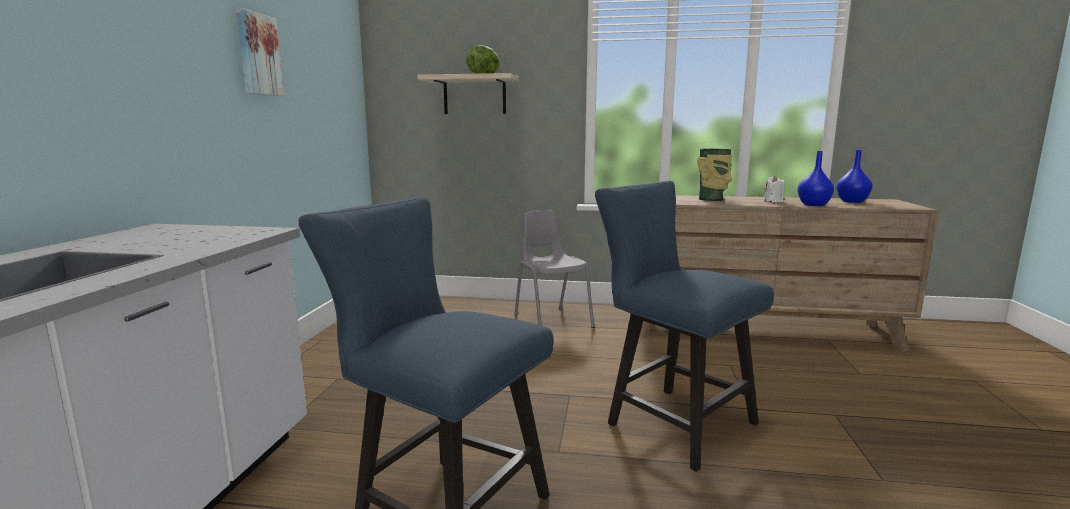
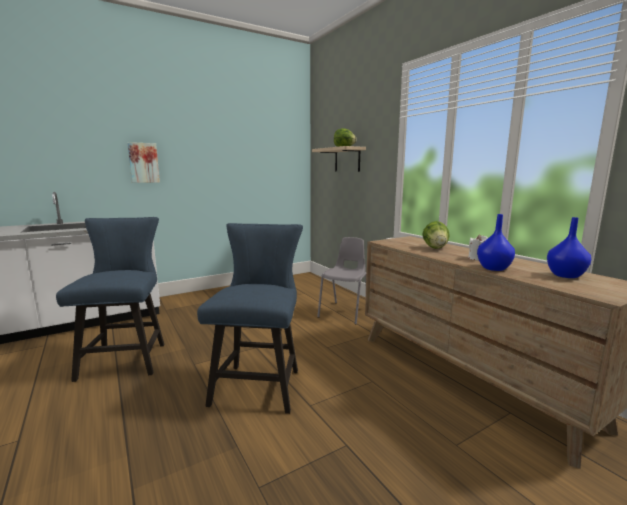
camera: 50 degrees right, 0 degrees up
picture [236,8,284,96] -> picture moved to [127,142,160,183]
vase [697,149,732,201] -> lettuce [422,221,449,249]

